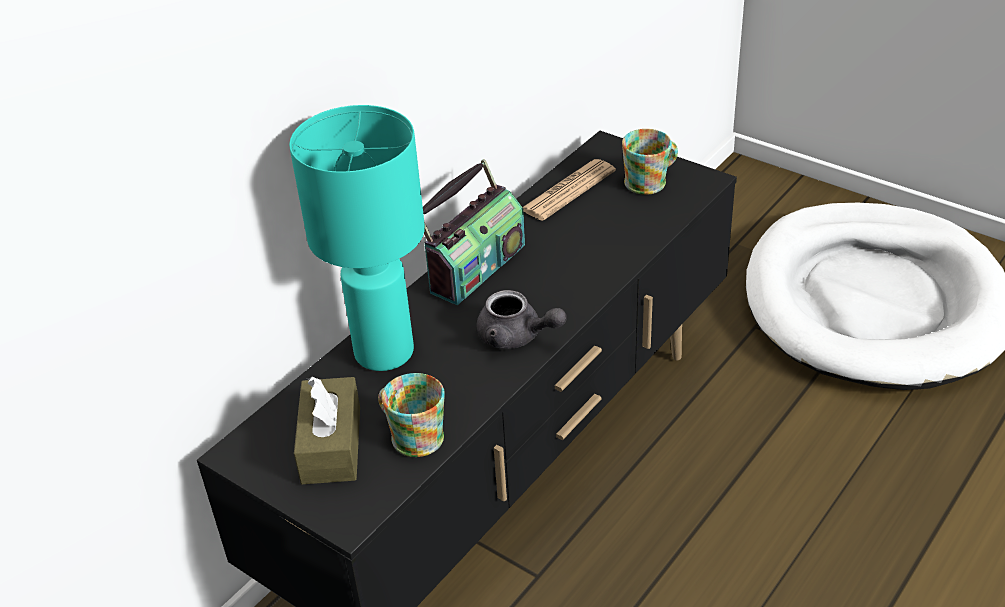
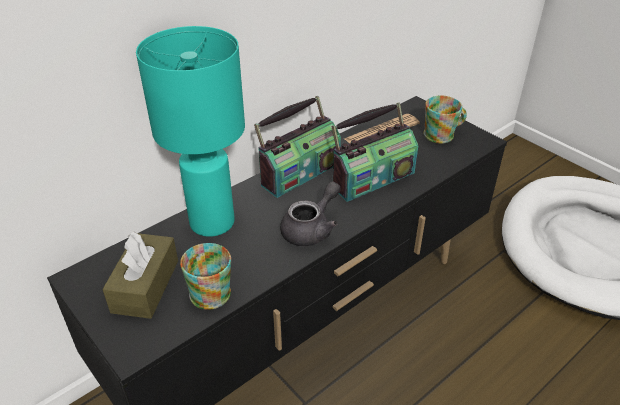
camera: 10 degrees right, 0 degrees up
grey teapot [476,290,567,349] -> grey teapot turned 90 degrees counterclockwise [280,181,341,246]
none -> radio [332,102,418,202]

